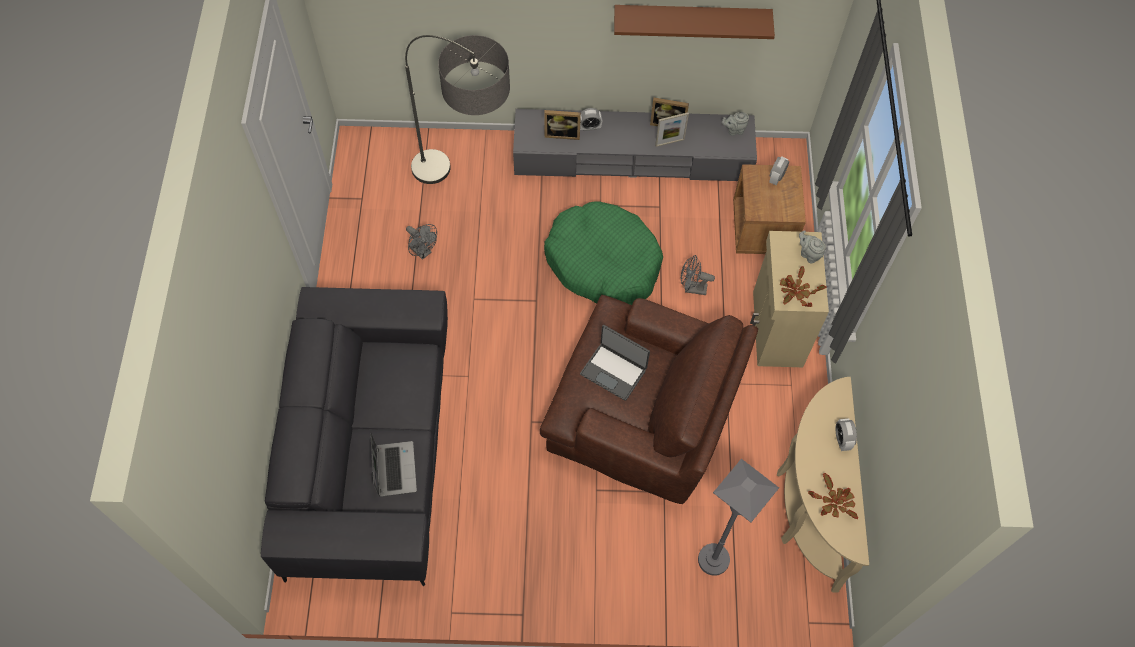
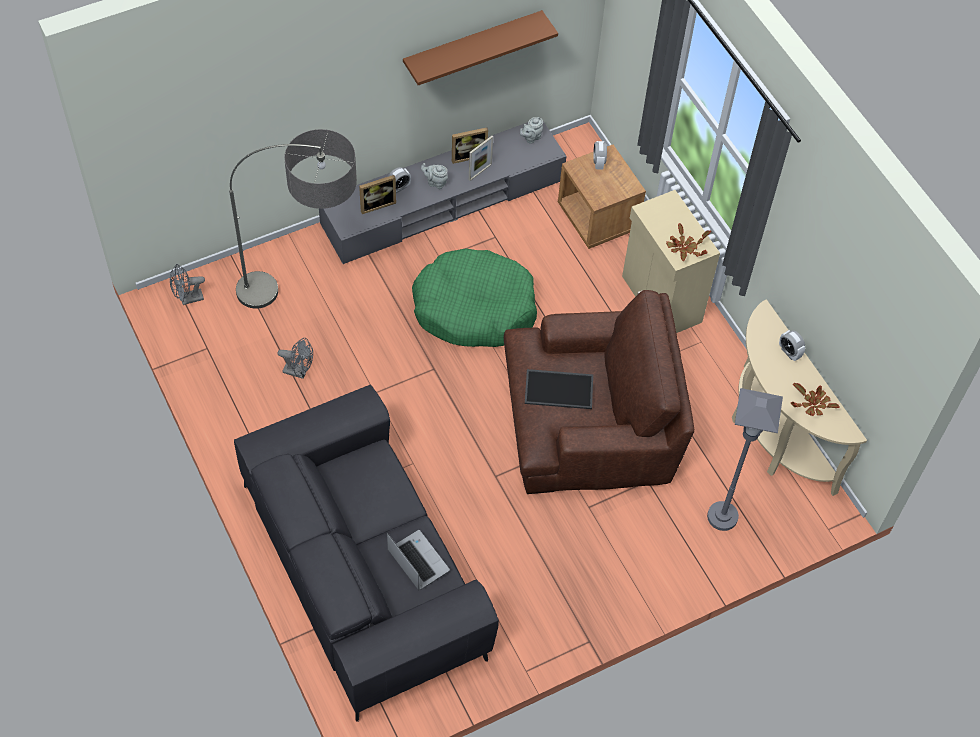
camera: 30 degrees left, 5 degrees down
laptop [580,325,650,401] -> tray [525,369,593,409]
grey fan [681,255,715,295] -> grey fan moved to [170,264,205,305]
grey teapot [799,230,826,263] -> grey teapot moved to [421,163,448,189]

